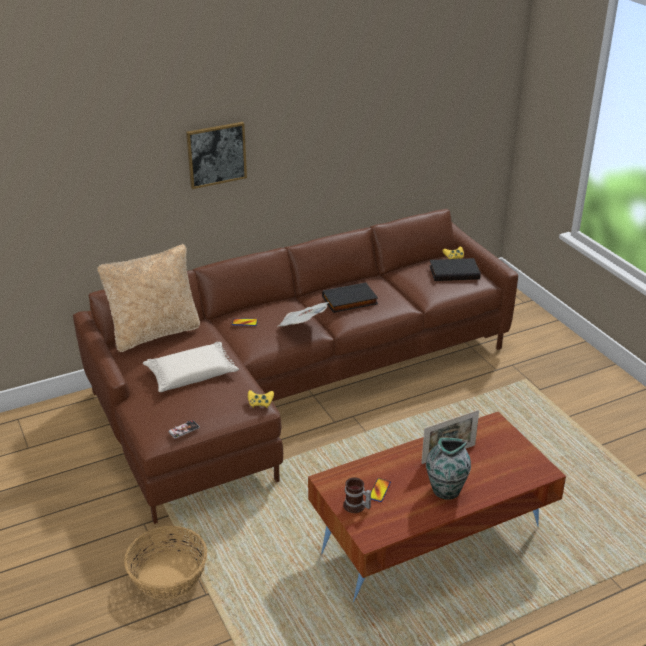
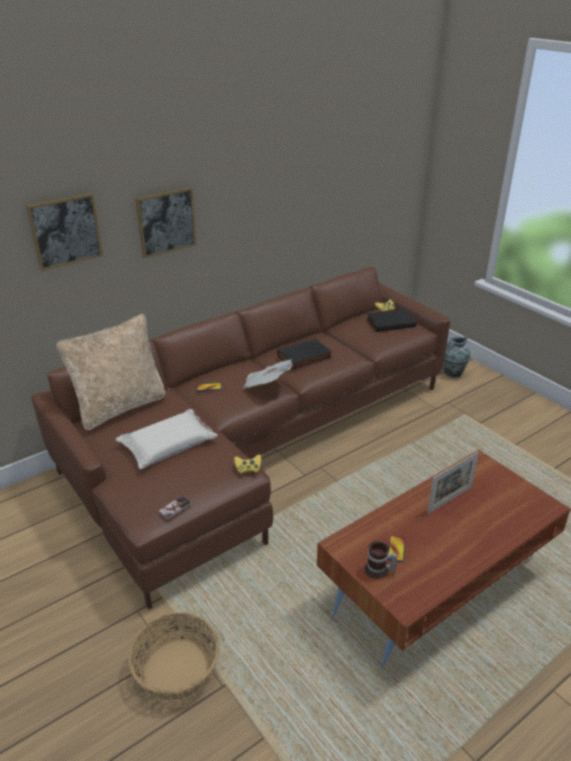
camera: 10 degrees left, 0 degrees up
vase [426,437,471,500] -> vase moved to [443,337,470,378]
none -> picture [26,193,103,271]

